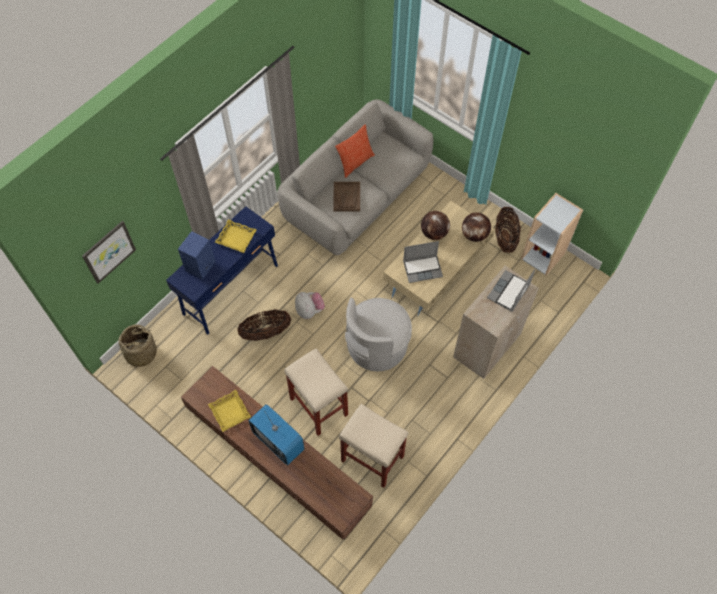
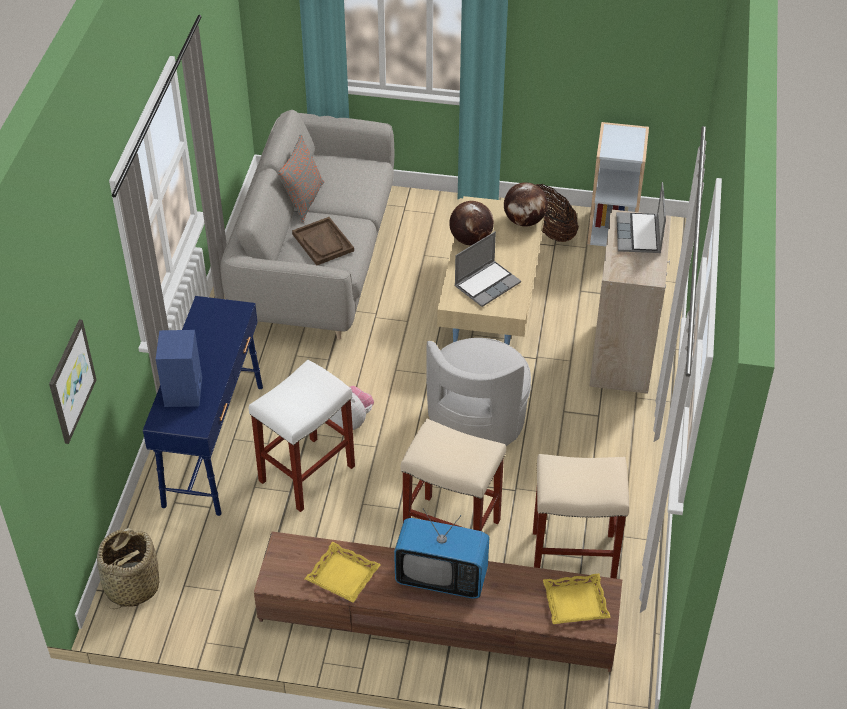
camera: 30 degrees left, 15 degrees down
yellow tray [215,219,257,253] -> yellow tray moved to [543,574,611,624]
basket [237,309,291,341] -> white stool [249,360,355,512]
orange pillow [335,124,375,178] -> grey pillow [278,134,324,223]

